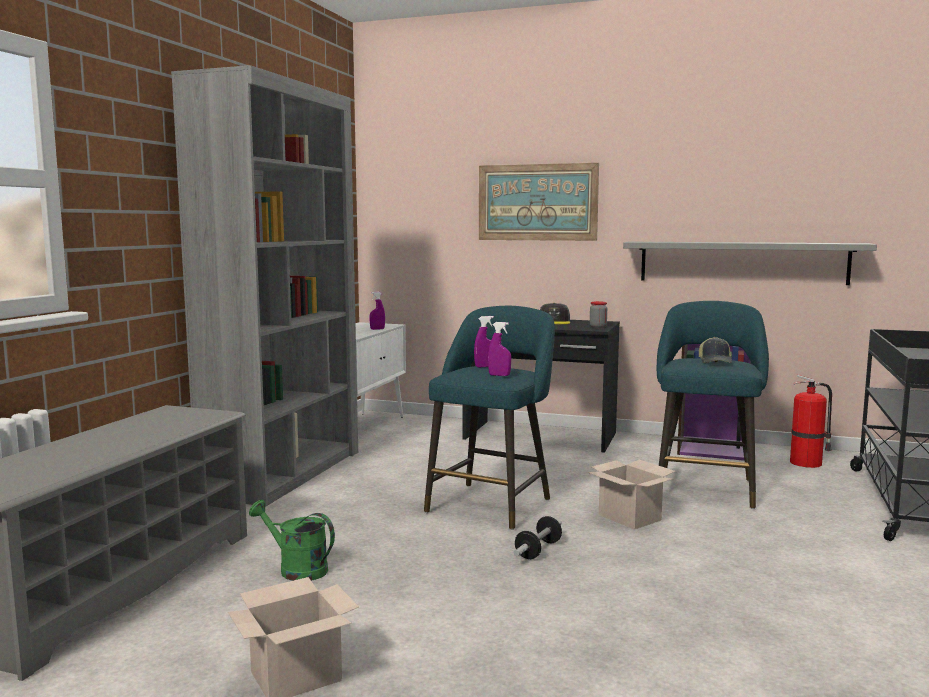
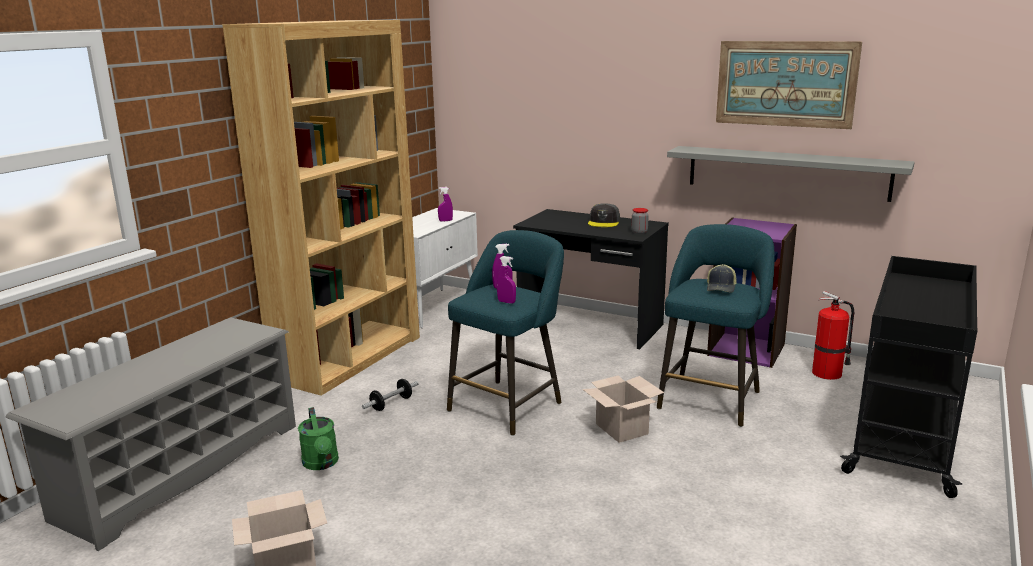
camera: 10 degrees right, 10 degrees up
grey bookcase [171,65,358,507] -> brown bookcase [222,20,420,396]
green watering can [249,500,335,581] -> green watering can turned 150 degrees counterclockwise [298,407,339,470]
picture [479,163,599,241] -> picture moved to [716,41,862,129]
dumbbell [514,516,562,559] -> dumbbell moved to [362,379,418,411]

